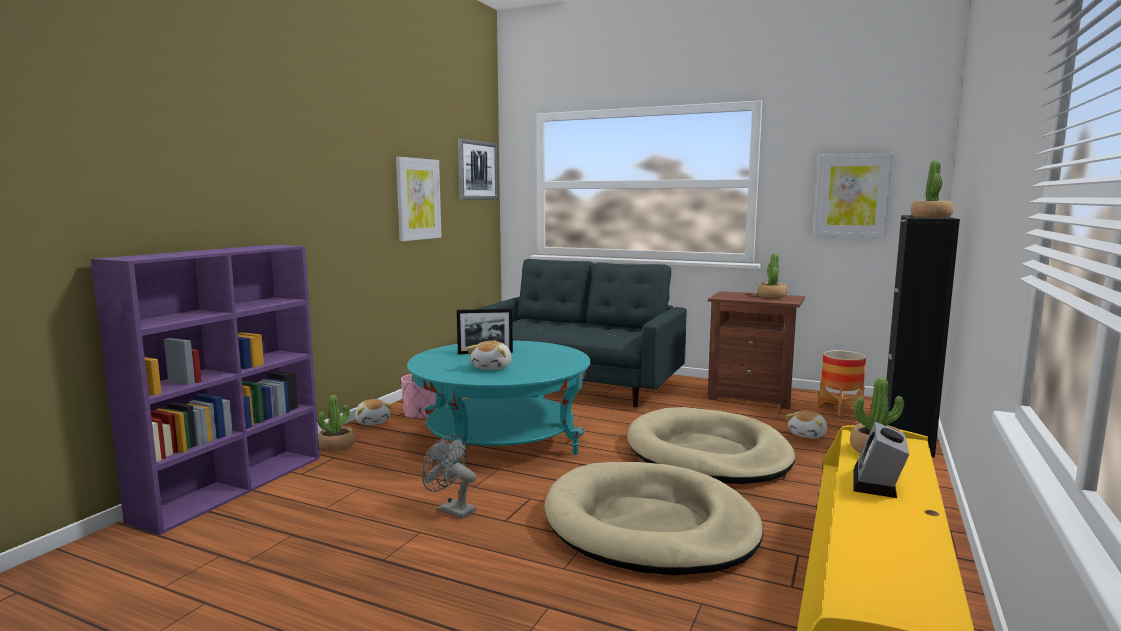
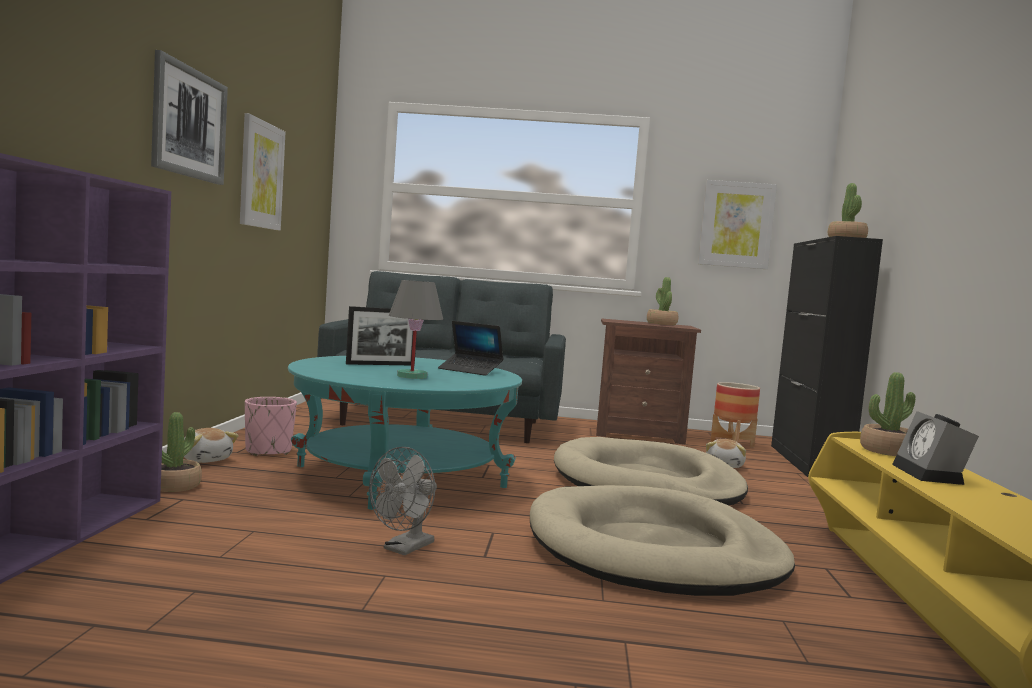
camera: 20 degrees left, 5 degrees down
grey fan [422,434,476,519] -> grey fan turned 75 degrees counterclockwise [369,447,437,555]
picture [458,138,498,200] -> picture moved to [151,50,228,185]
plush toy [467,341,512,370] -> grey table lamp [389,280,443,379]
none -> laptop [438,321,504,376]

